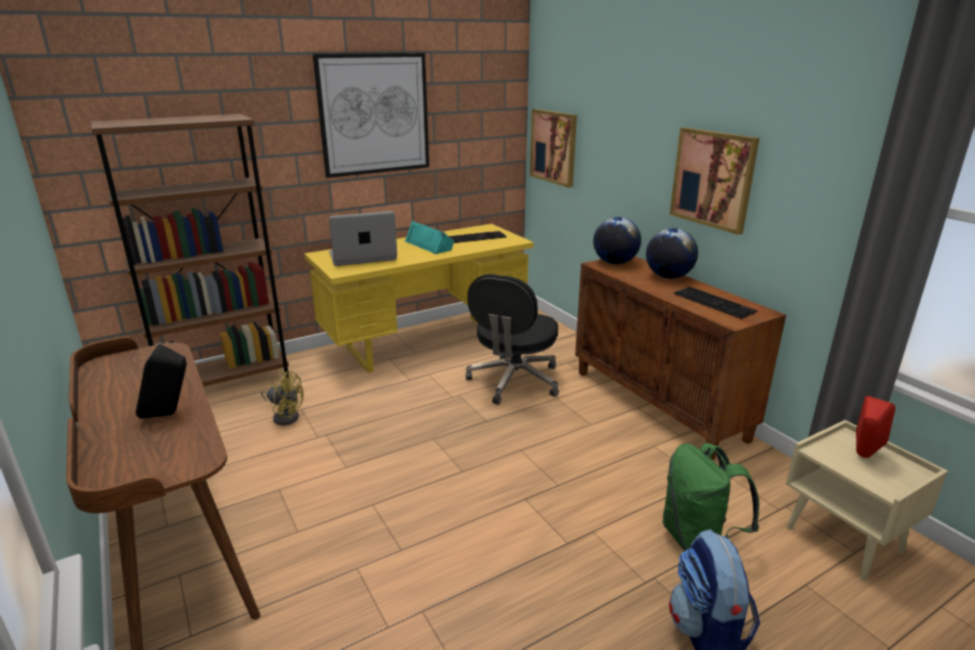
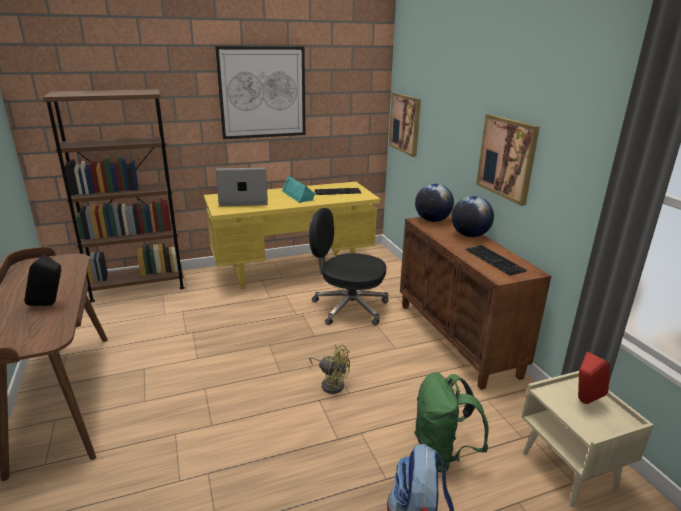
camera: 10 degrees right, 0 degrees up
yellow fan [261,371,304,426] -> yellow fan moved to [309,345,350,394]
black office chair [466,274,559,405] -> black office chair turned 75 degrees clockwise [309,208,389,325]

